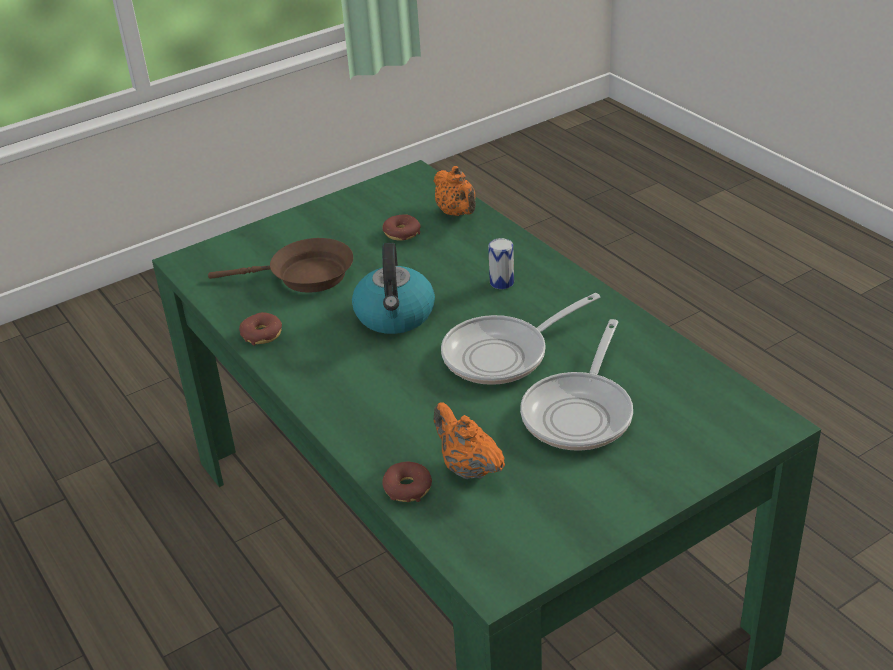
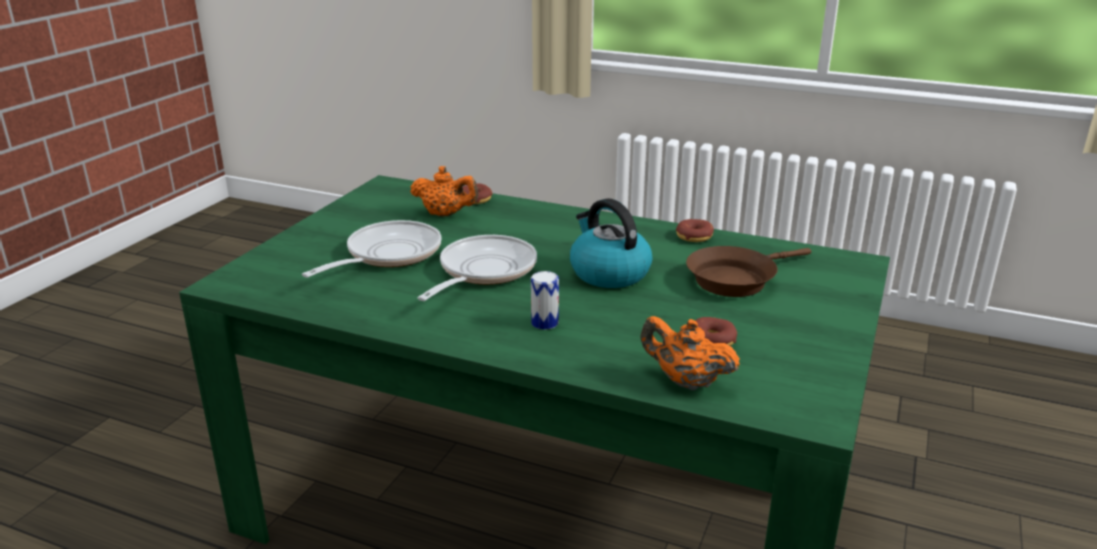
camera: 145 degrees right, 10 degrees down
frying pan [520,319,633,450] -> frying pan turned 45 degrees clockwise [302,220,441,278]

